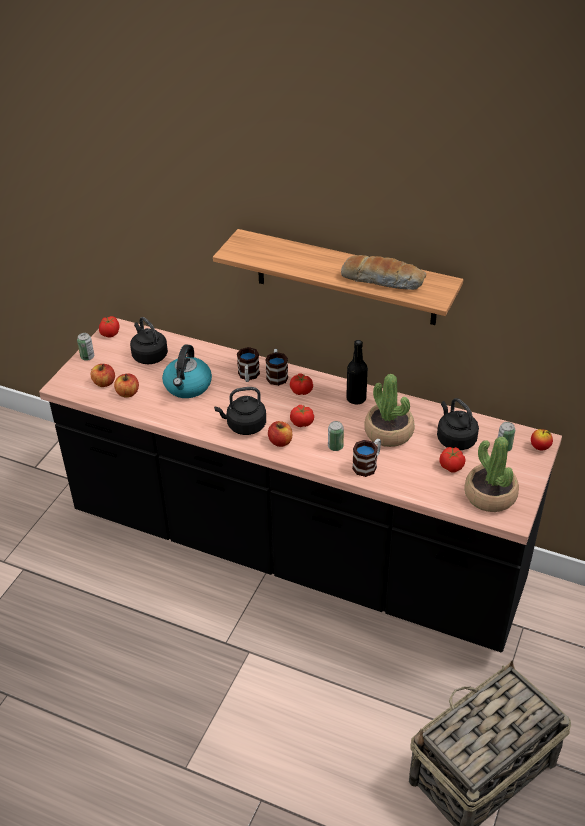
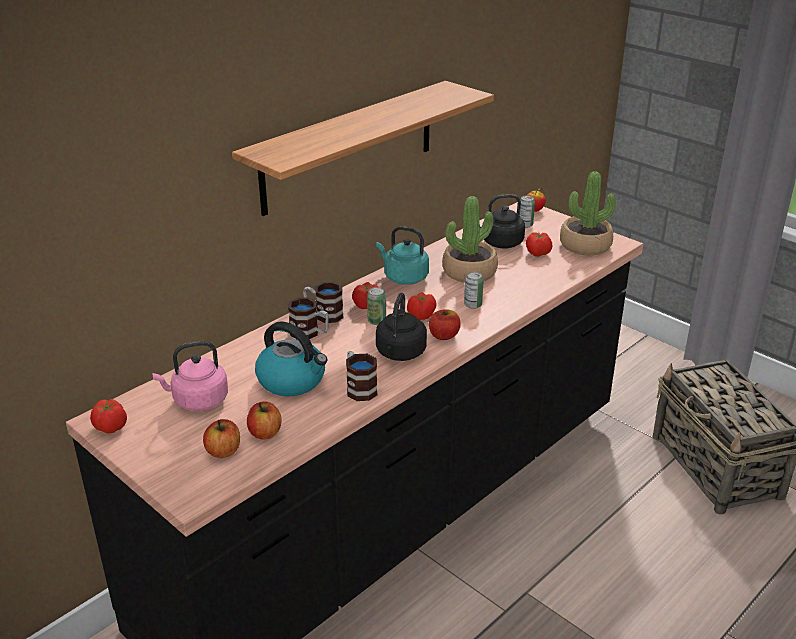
camera: 70 degrees left, 10 degrees down
can [77,333,94,361] -> can moved to [367,287,386,325]
black kettle [130,317,168,364] -> pink kettle [152,341,228,411]
bread [341,255,426,290] -> none
black bottle [346,340,368,404] -> turquoise kettle [376,226,429,285]
mug [352,439,381,477] -> mug moved to [346,351,378,401]

